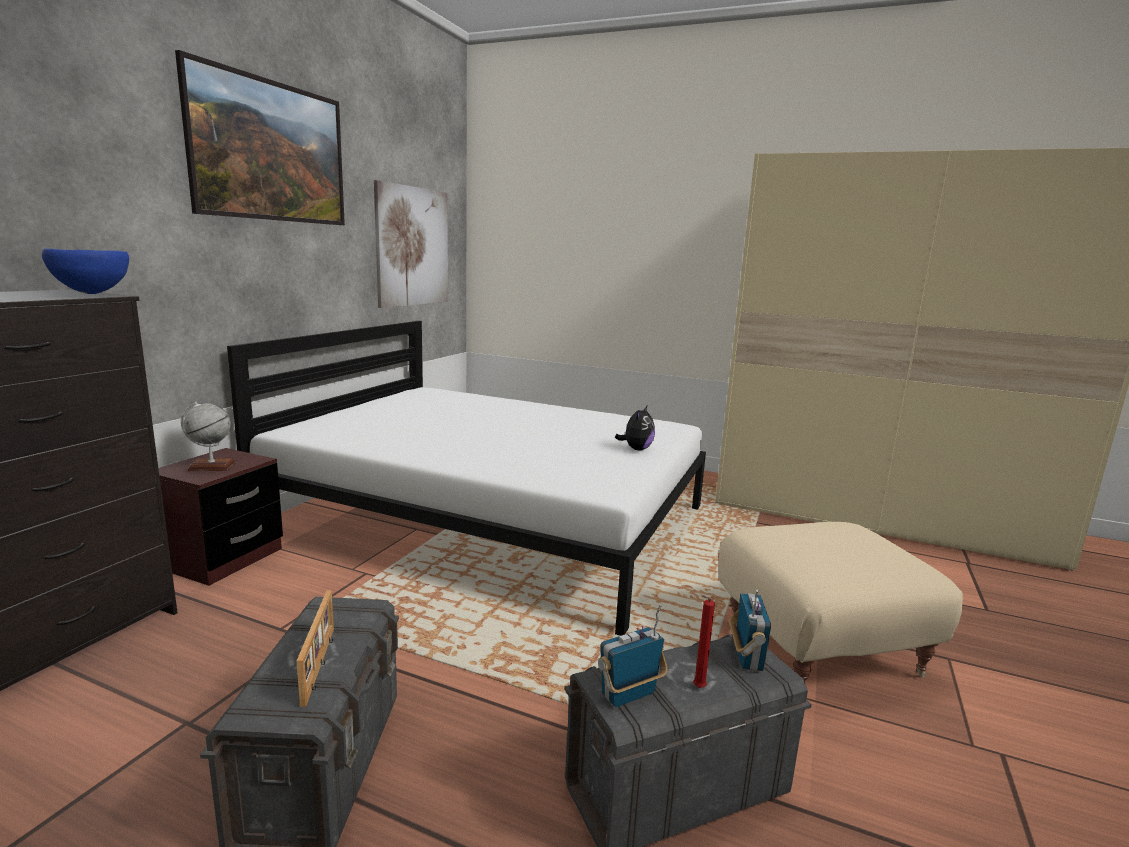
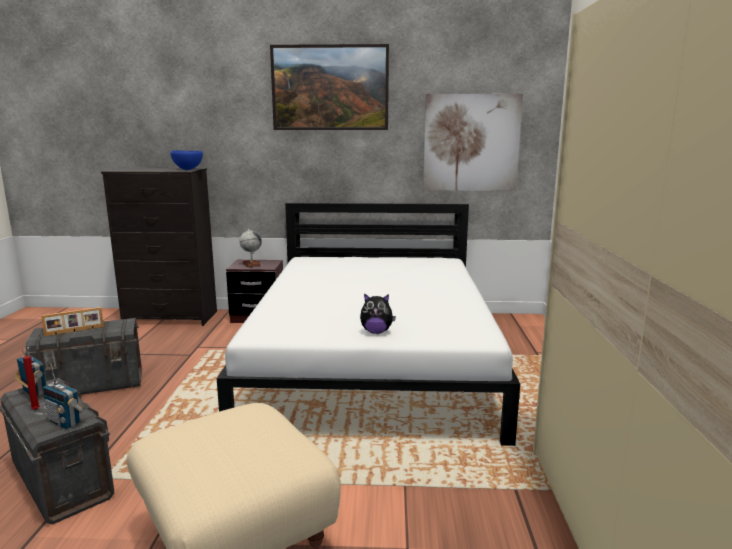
camera: 70 degrees right, 0 degrees up
radio [729,589,771,671] -> radio turned 45 degrees clockwise [42,364,84,429]

